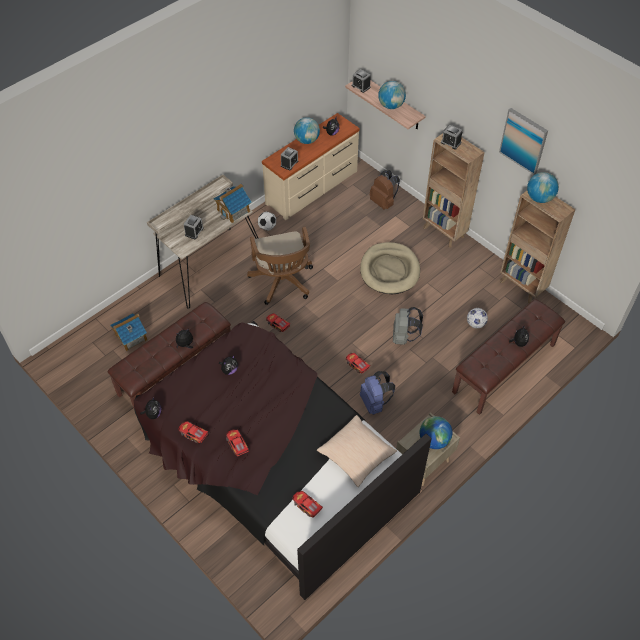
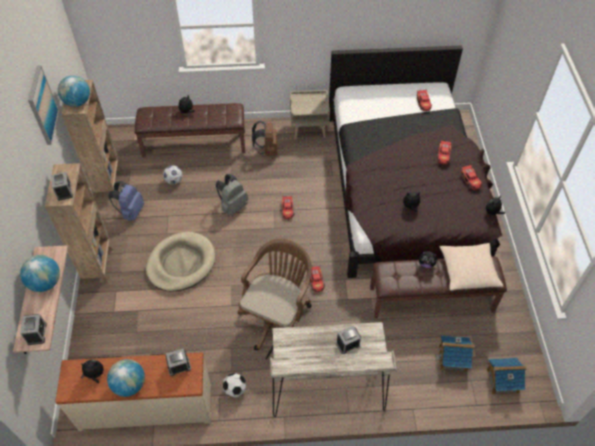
camera: 140 degrees left, 0 degrees up
toy house [213,184,252,223] -> toy house moved to [487,358,527,395]
beige pillow [317,415,397,487] -> beige pillow moved to [439,243,504,291]
blue backpack [360,371,395,415] -> blue backpack moved to [108,181,144,221]
brown backpack [370,170,400,210] -> brown backpack moved to [252,121,278,156]
globe [419,416,452,449] -> none

